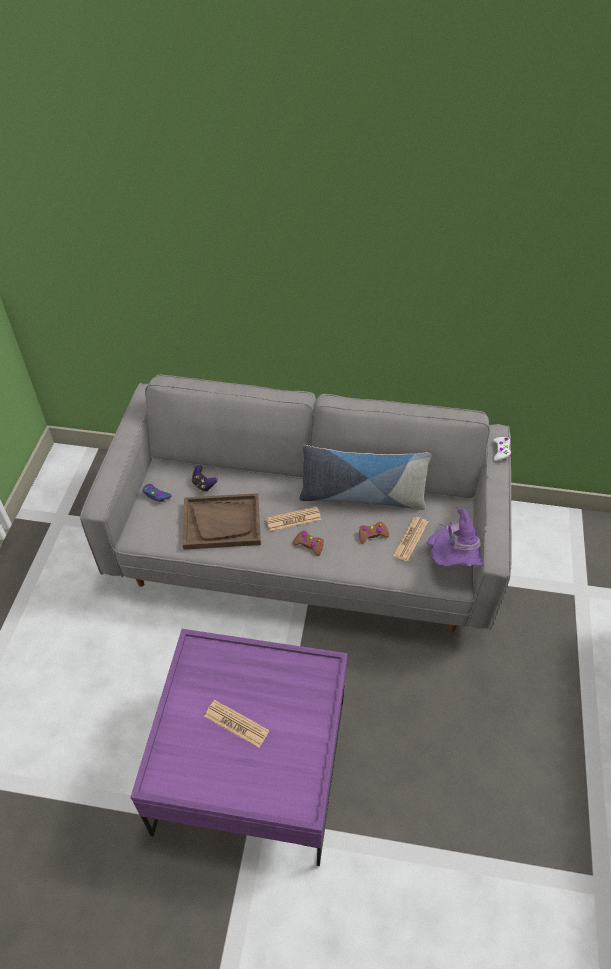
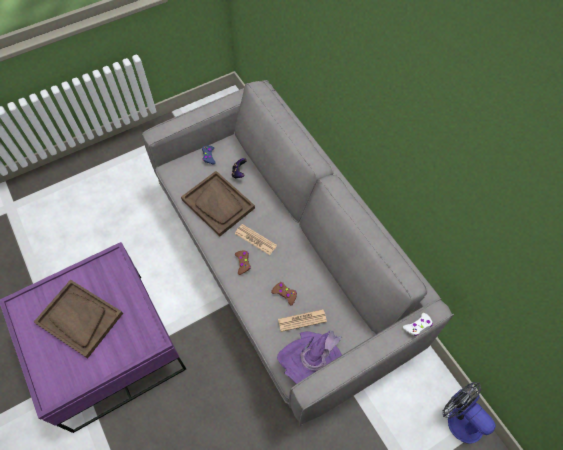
camera: 50 degrees right, 10 degrees up
newspaper [204,700,269,748] -> brown tray [34,280,123,358]
pillow [299,445,432,510] -> none
none -> fan [443,382,496,444]

